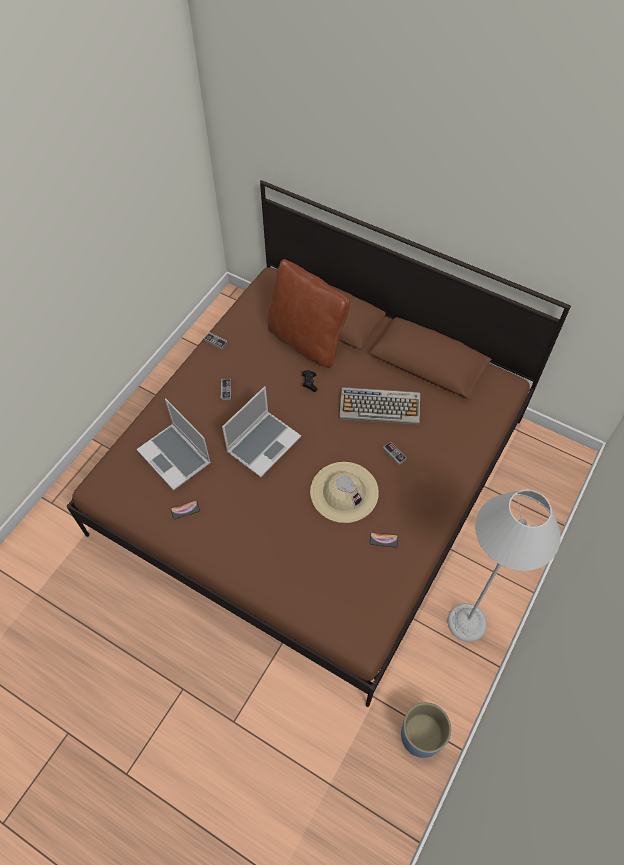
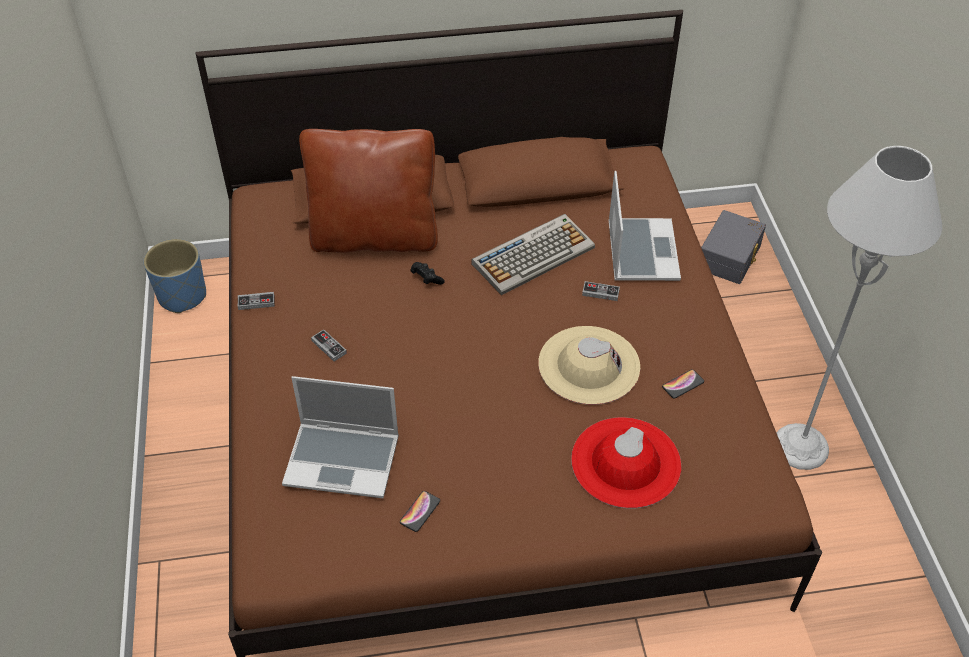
camera: 40 degrees left, 10 degrees down
laptop [222,386,301,477] -> laptop moved to [608,171,681,281]
blue planter [401,702,451,758] -> blue planter moved to [144,239,206,313]
none -> red hat [571,417,681,508]
none -> grey storage box [701,210,766,284]

